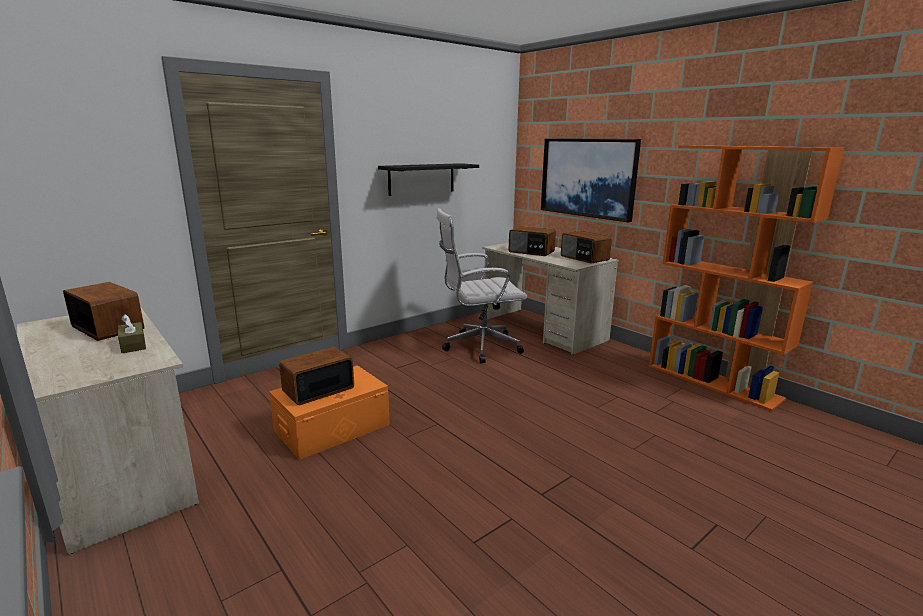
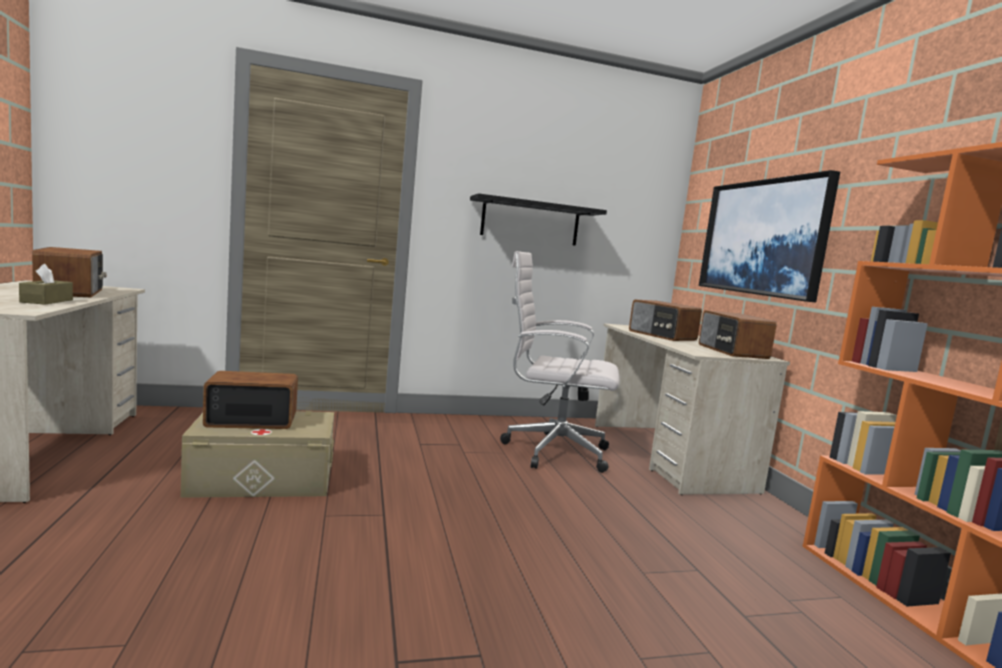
camera: 25 degrees right, 10 degrees down
orange storage box [269,365,390,460] -> beige storage box [181,411,334,498]

